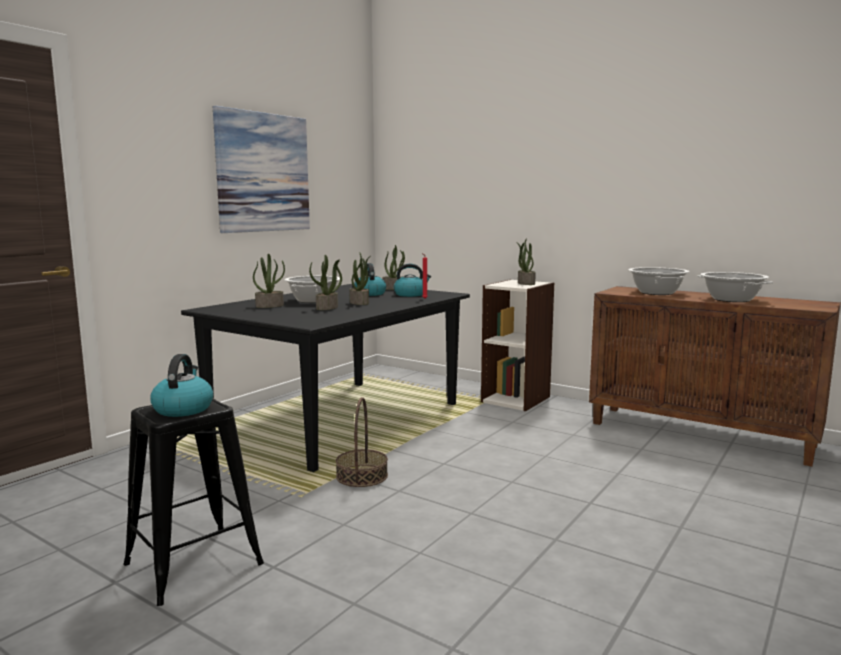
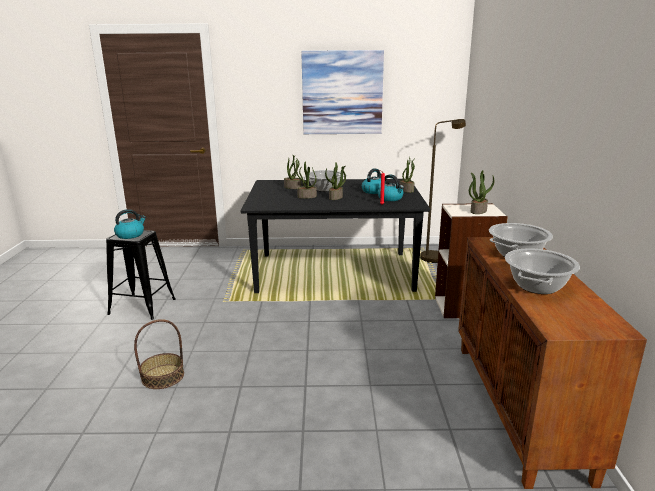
camera: 55 degrees right, 10 degrees up
basket [336,397,388,487] -> basket moved to [134,319,184,389]
none -> brown floor lamp [420,119,466,263]

